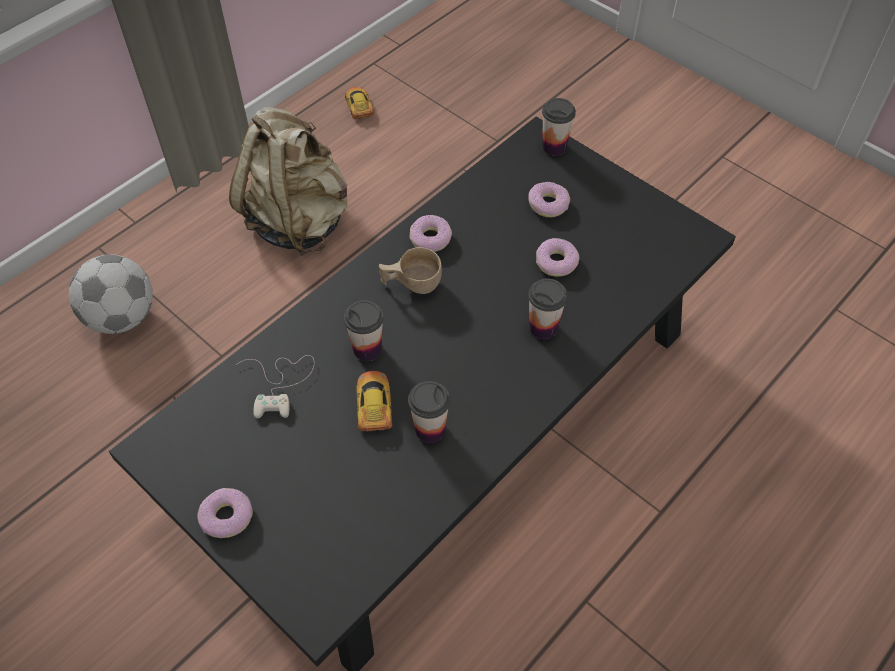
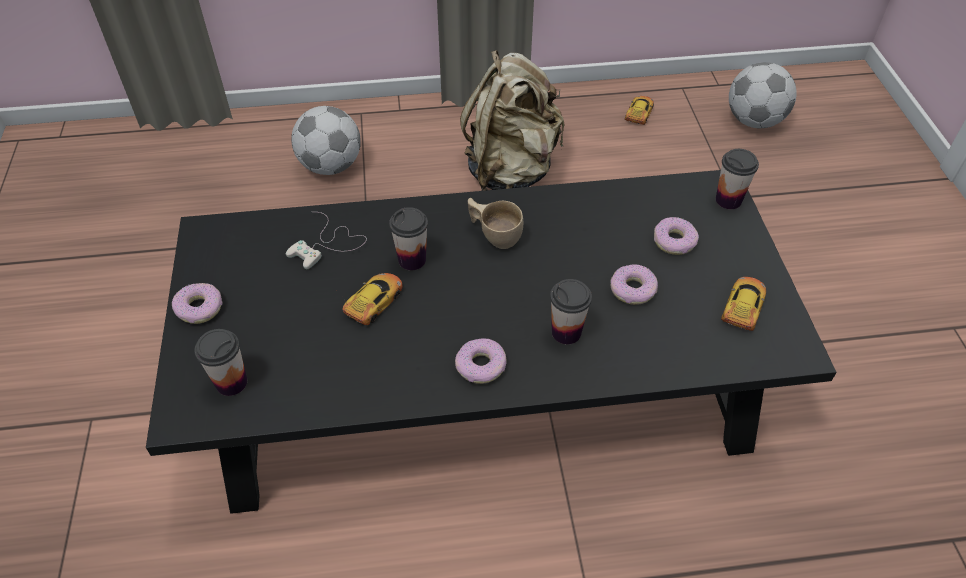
camera: 40 degrees right, 5 degrees down
cup [408,381,450,443] -> cup moved to [194,329,247,396]
donut [410,215,452,252] -> donut moved to [455,338,506,384]
none -> toy car [721,277,766,331]
none -> football [729,62,797,128]

